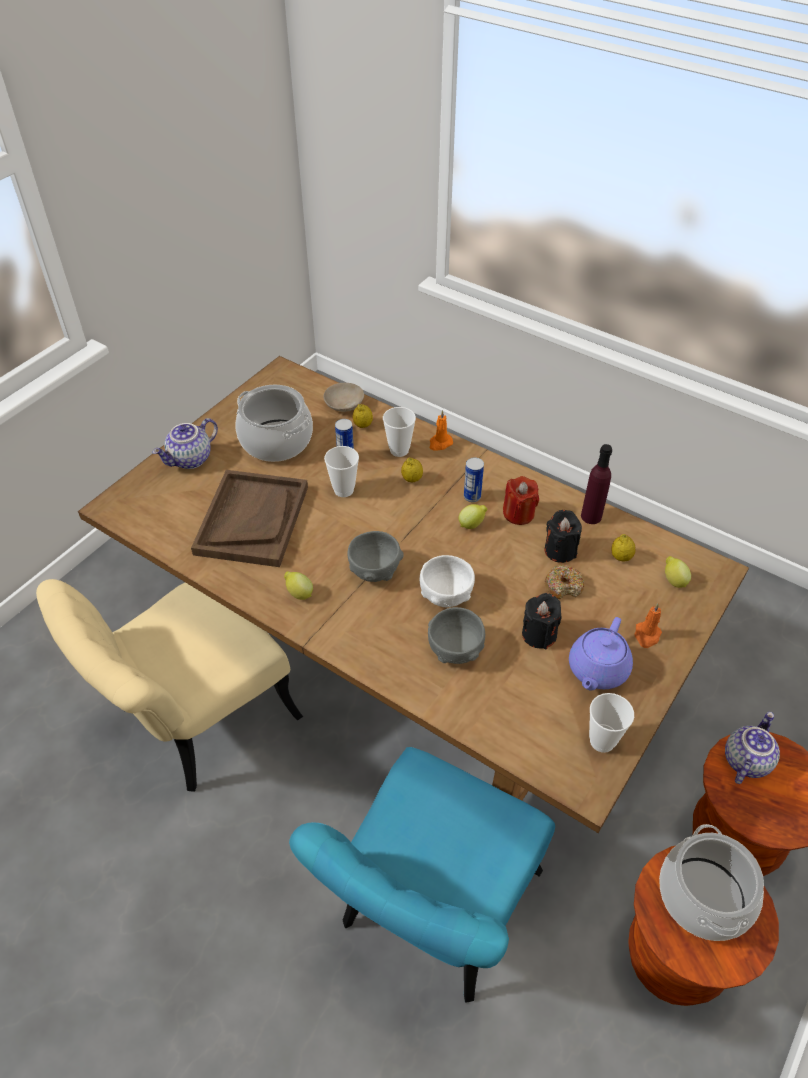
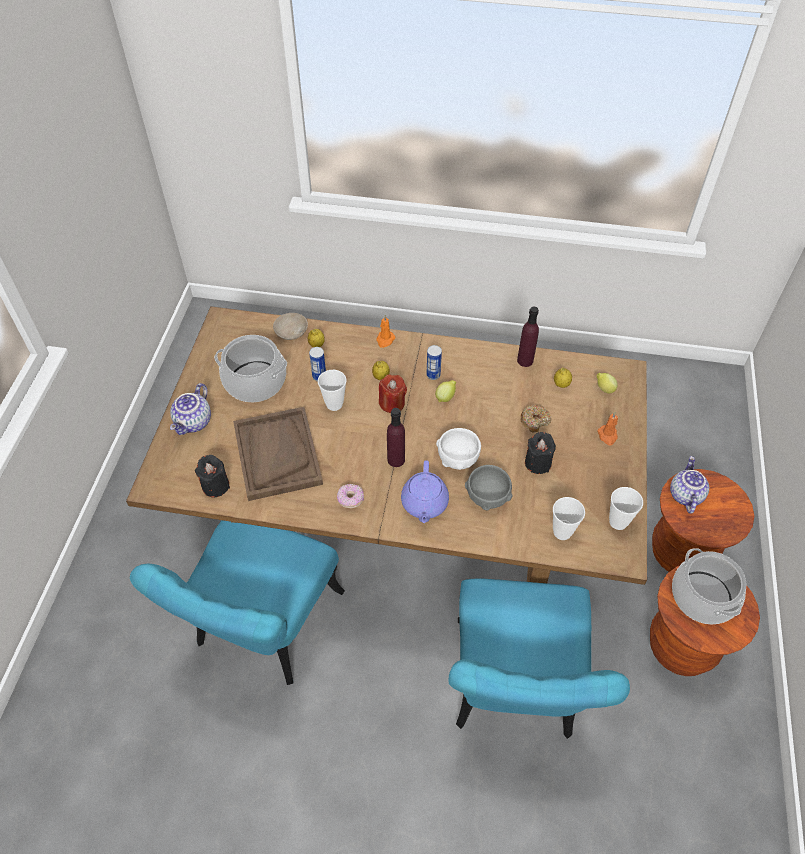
camera: 25 degrees left, 5 degrees up
beige chair [36,579,303,792] -> turquoise chair [130,520,345,685]
lemon [284,571,313,600] -> donut [337,484,364,508]
grey bowl [347,531,404,582] -> purple bottle [387,408,405,467]
cup [383,407,416,457] -> cup moved to [553,497,585,540]
red candle [503,476,539,525] -> red candle moved to [379,375,407,413]
black candle [544,510,582,563] -> black candle moved to [195,455,230,498]
purple teapot [569,617,633,691] -> purple teapot moved to [401,460,449,523]

